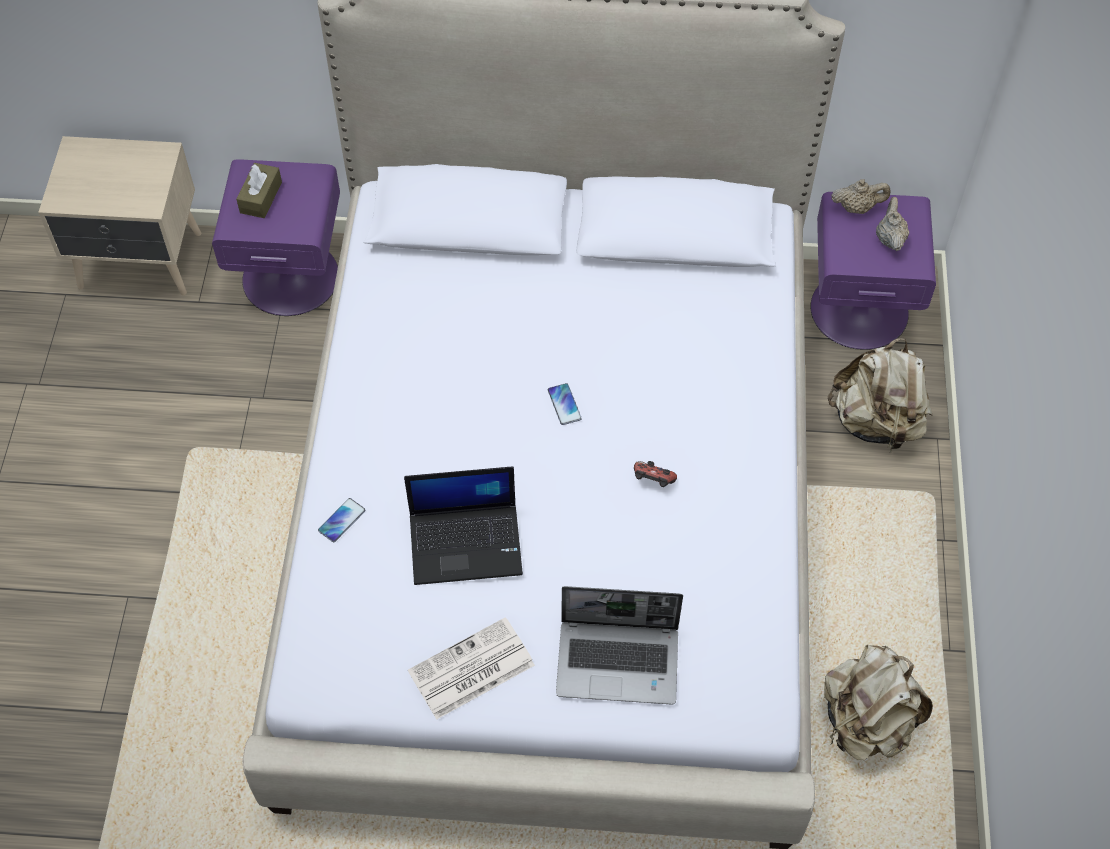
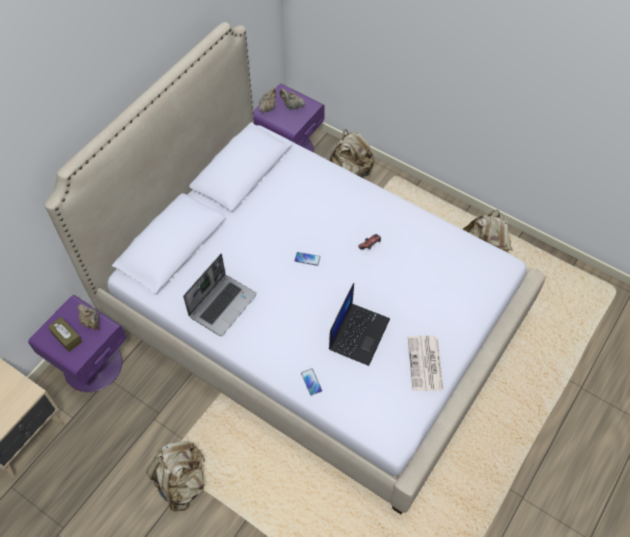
camera: 60 degrees left, 0 degrees up
laptop [556,586,683,705] -> laptop moved to [183,254,257,336]
none -> beige teapot [77,304,99,330]
none -> beige backpack [146,441,205,512]

